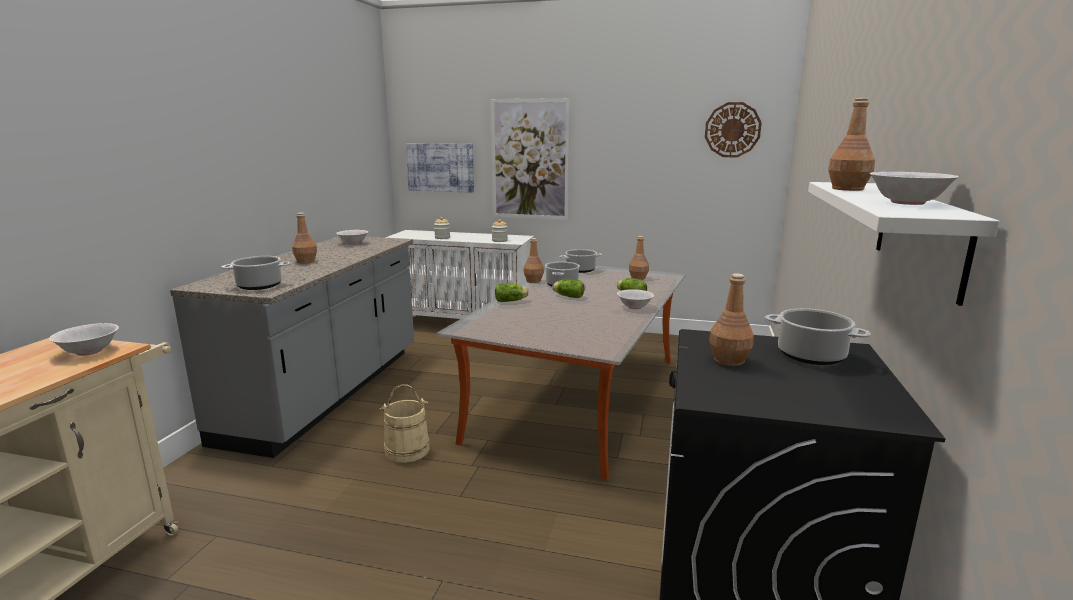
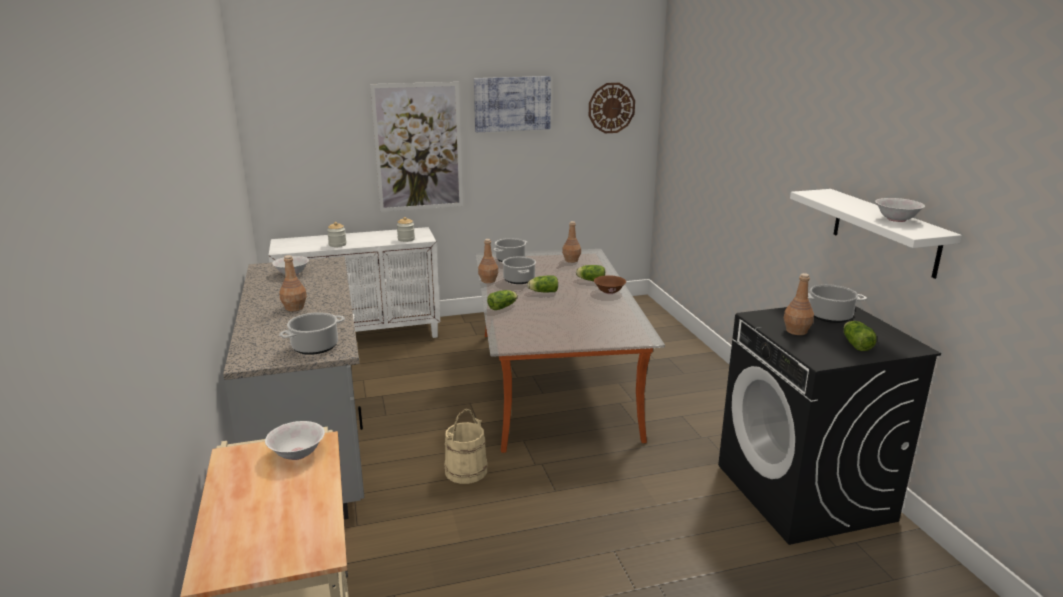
camera: 30 degrees left, 5 degrees up
picture [406,143,474,193] -> picture moved to [474,76,551,132]
white bowl [617,289,654,309] -> brown bowl [594,275,626,294]
brown bottle [828,98,875,191] -> none
none -> lettuce [844,321,877,351]

